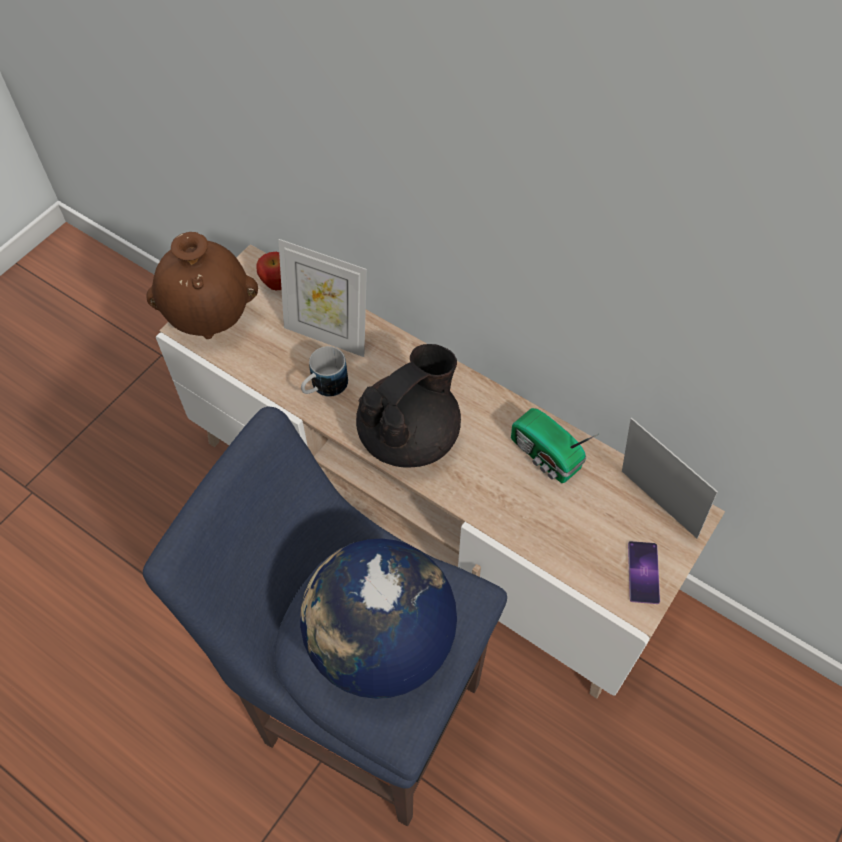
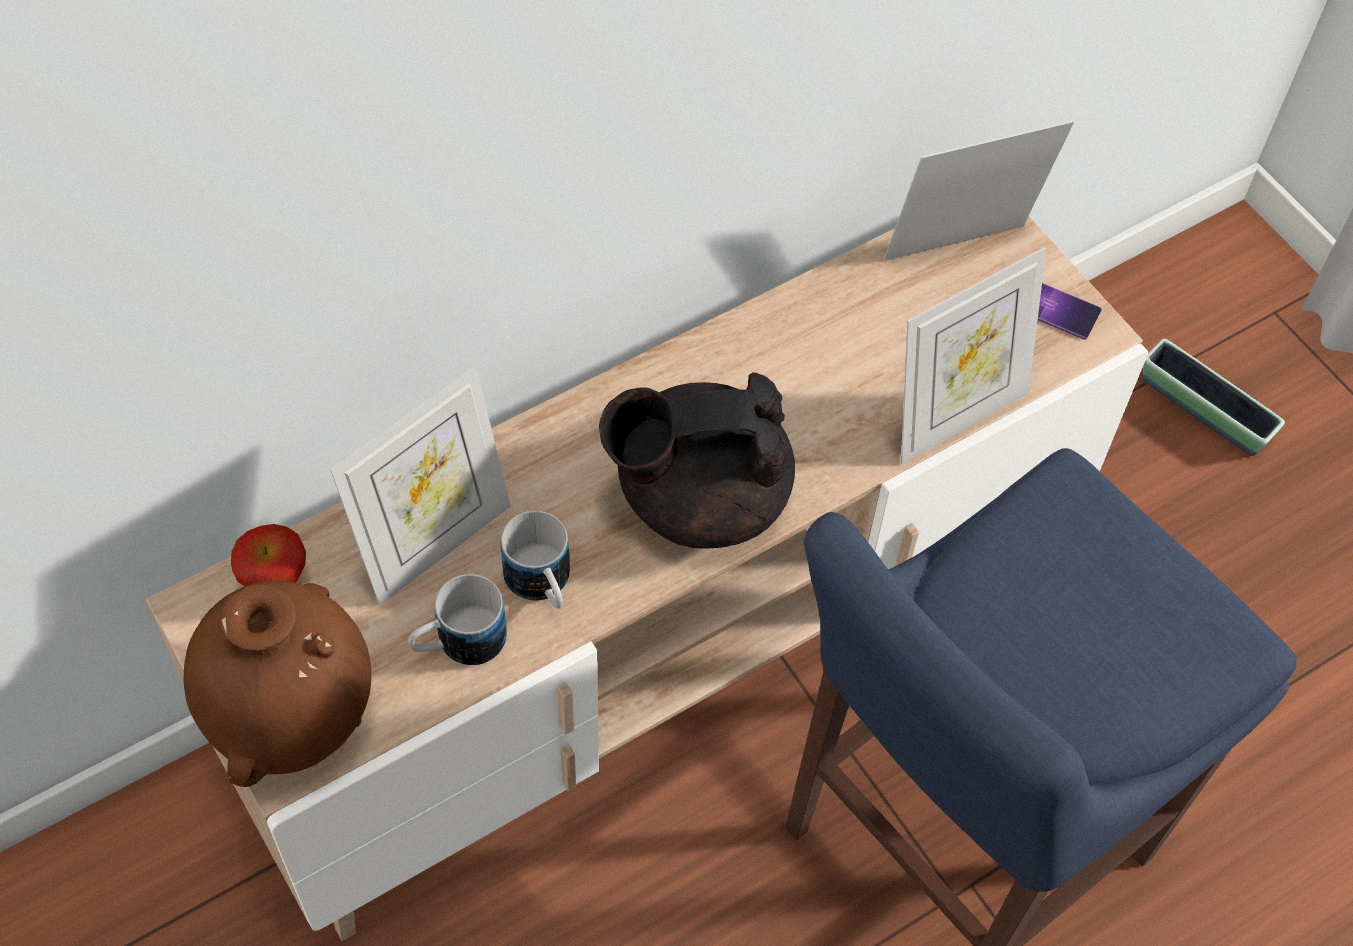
camera: 70 degrees left, 0 degrees up
globe [300,539,457,699] -> none
black teapot [356,344,461,468] -> black teapot turned 75 degrees counterclockwise [599,372,795,549]
radio [511,408,598,483] -> none
none -> mug [408,574,507,665]
none -> picture frame [901,247,1046,464]
none -> planter [1143,338,1285,456]

